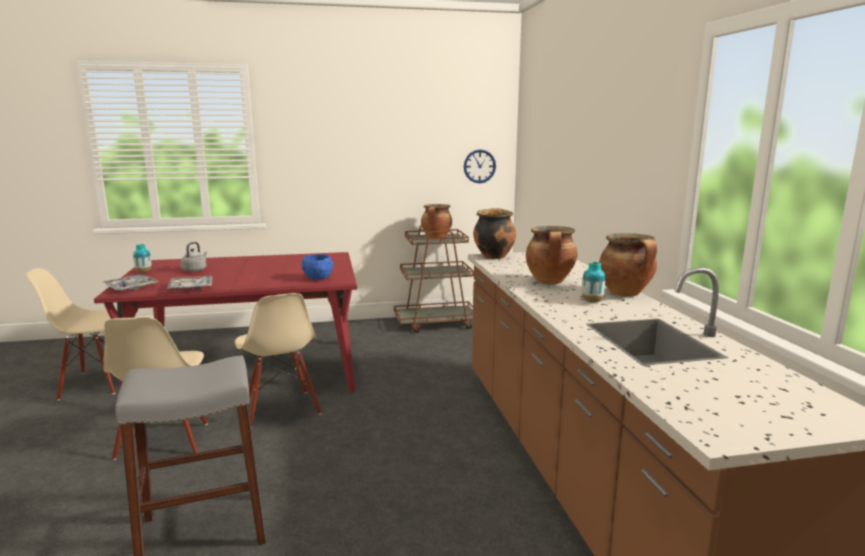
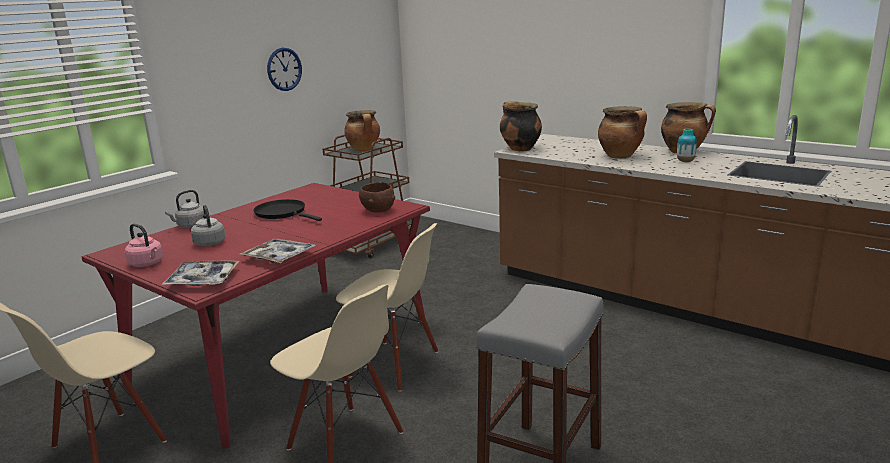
camera: 40 degrees left, 5 degrees up
vase [133,244,152,273] -> pink kettle [125,224,163,267]
blue bowl [302,254,334,280] -> brown bowl [359,182,395,213]
wall clock [464,149,496,183] -> wall clock moved to [267,48,302,91]
none -> grey kettle [165,190,204,228]
none -> black frying pan [253,199,322,221]

